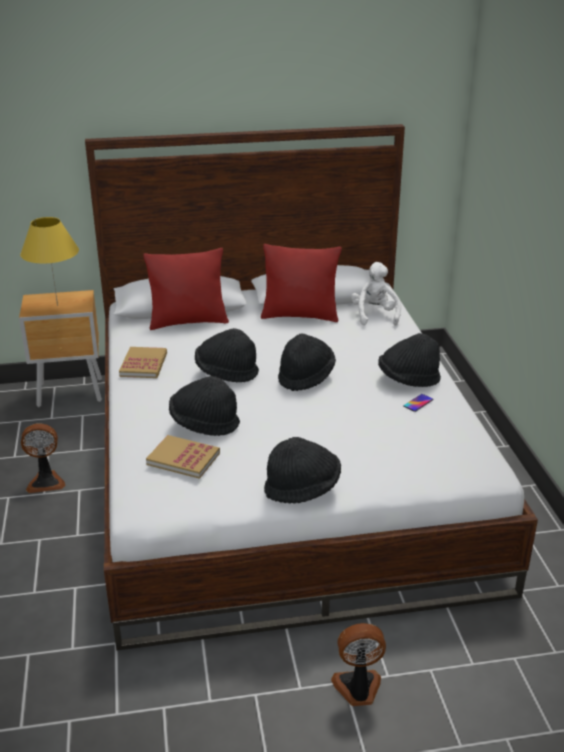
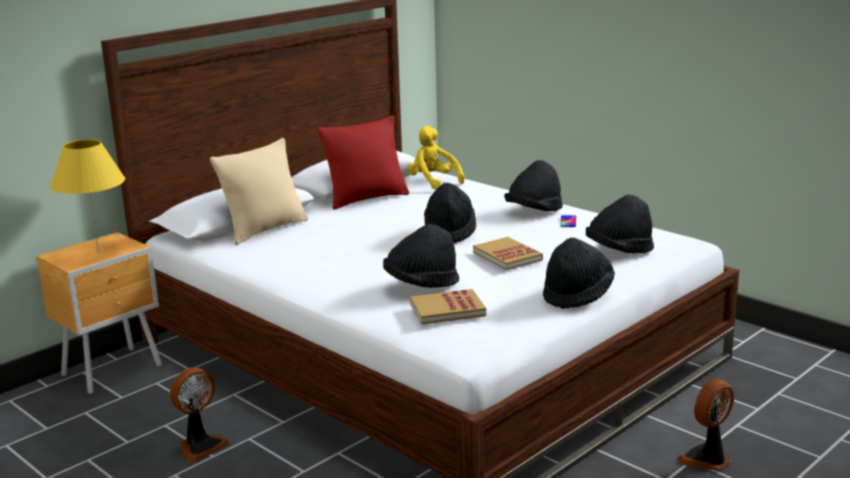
camera: 35 degrees left, 10 degrees down
book [119,347,167,378] -> book moved to [473,237,543,270]
red pillow [143,248,229,330] -> beige pillow [210,138,308,245]
black hat [195,328,259,382] -> black hat moved to [586,195,654,254]
white plush toy [351,262,401,326] -> yellow plush toy [407,126,465,190]

